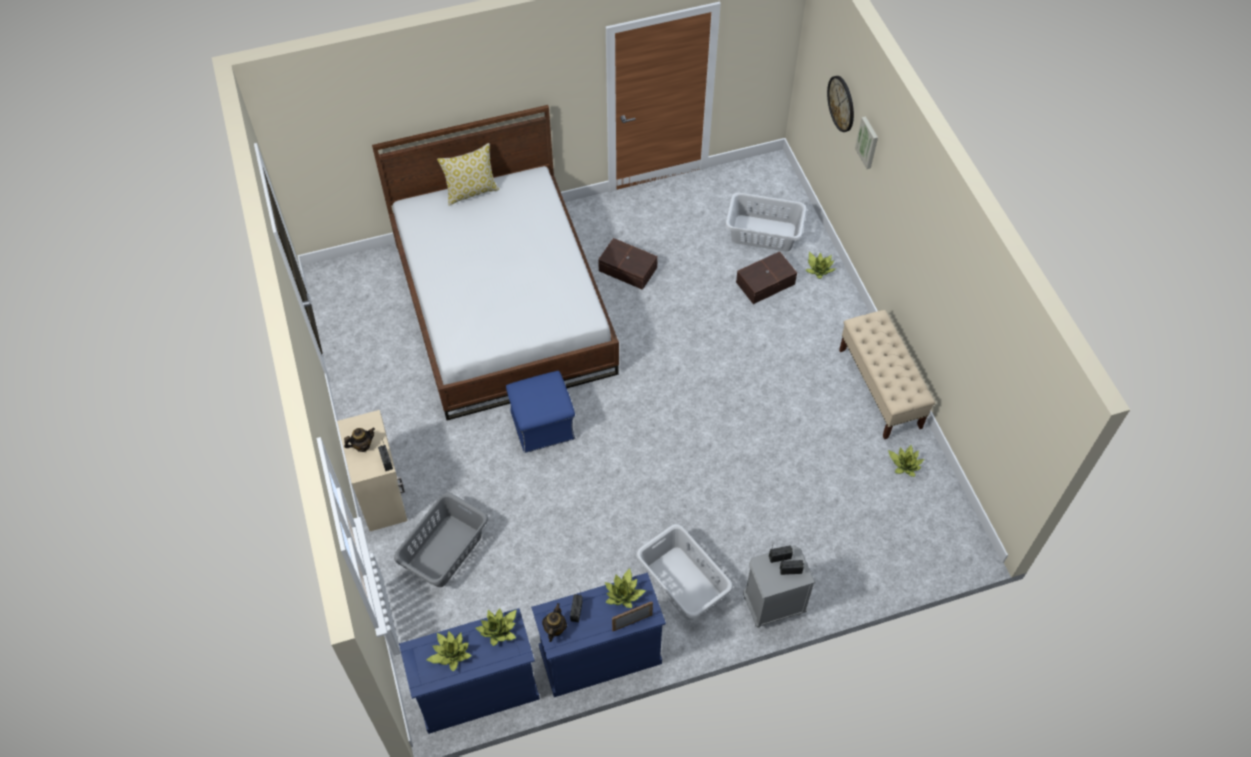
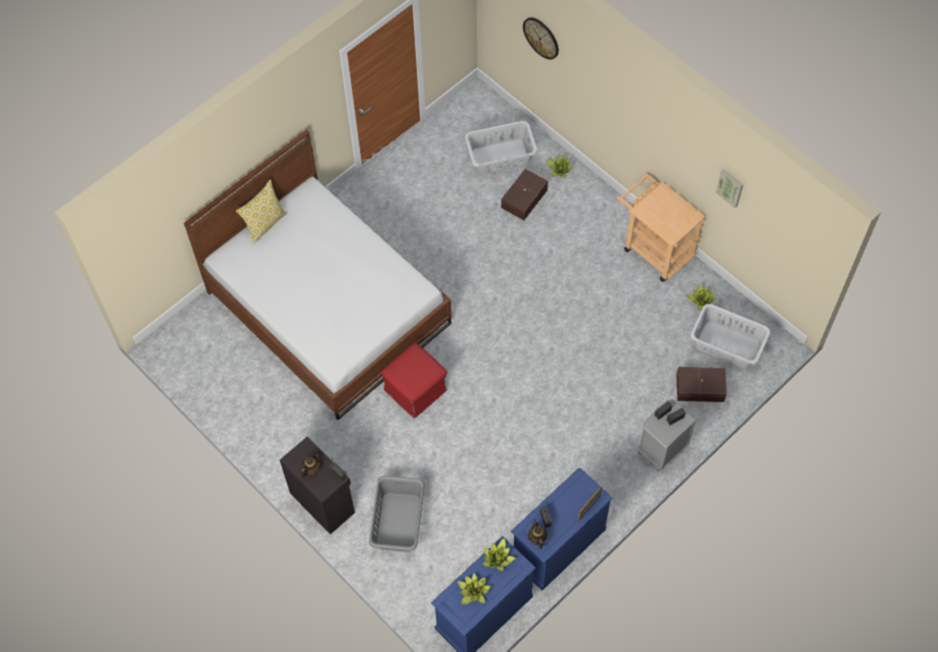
camera: 25 degrees left, 5 degrees up
beige cabinet [337,410,408,531] -> black cabinet [280,436,355,534]
blue ottoman [506,371,575,453] -> red ottoman [381,343,447,419]
brown storage box [598,238,658,290] -> brown storage box moved to [676,367,727,402]
potted plant [605,568,646,608] -> none
grey laundry basket [636,524,733,620] -> grey laundry basket moved to [690,304,771,369]
beige bench [839,310,935,440] -> beige cart [617,173,706,282]
picture [855,116,878,169] -> picture moved to [716,169,743,208]

